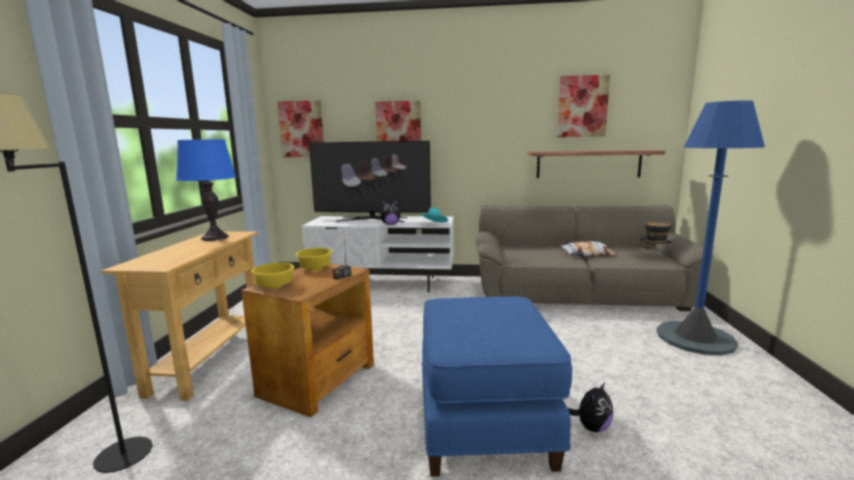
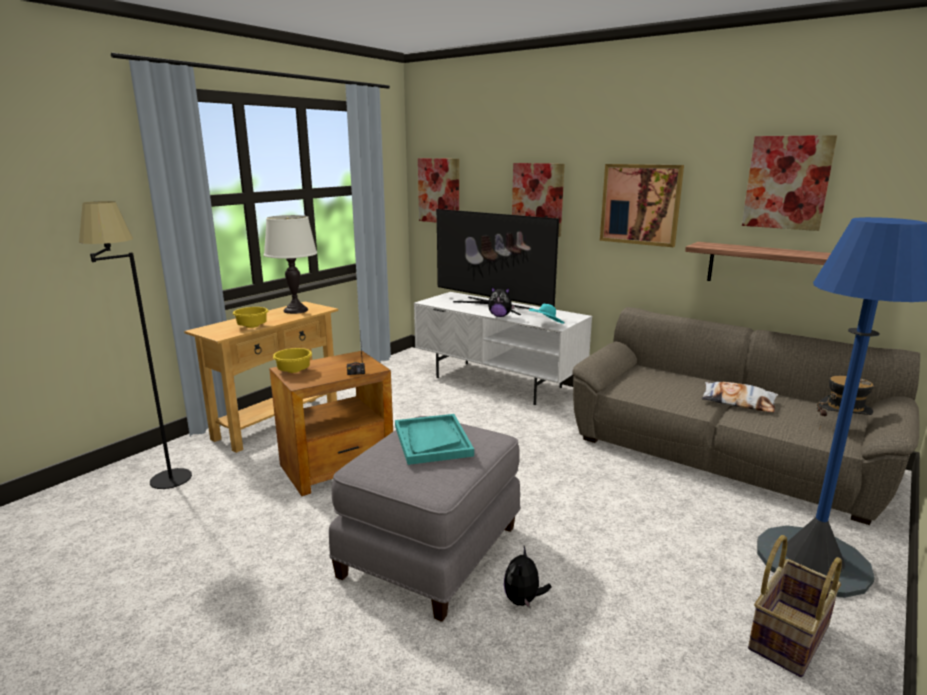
camera: 30 degrees right, 5 degrees up
blue table lamp [176,139,236,241] -> white table lamp [264,215,317,314]
yellow bowl [296,248,332,270] -> yellow bowl moved to [233,307,268,328]
blue ottoman [422,296,572,477] -> grey ottoman [329,416,521,622]
plush toy [568,382,613,432] -> plush toy turned 120 degrees clockwise [504,546,551,608]
none -> turquoise tray [395,414,474,465]
none -> picture [600,164,684,247]
none -> basket [748,535,842,677]

